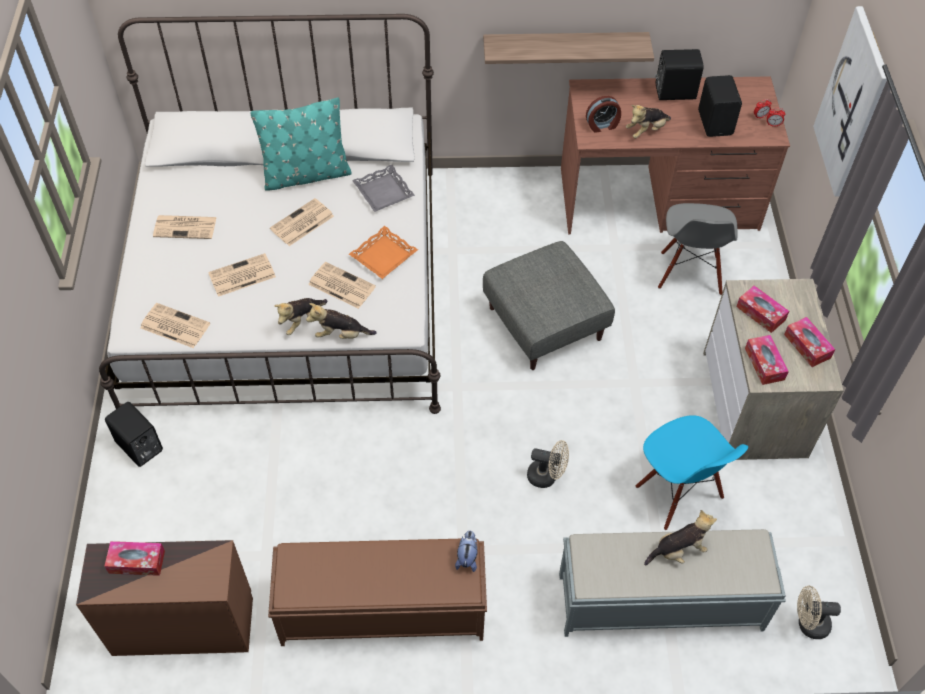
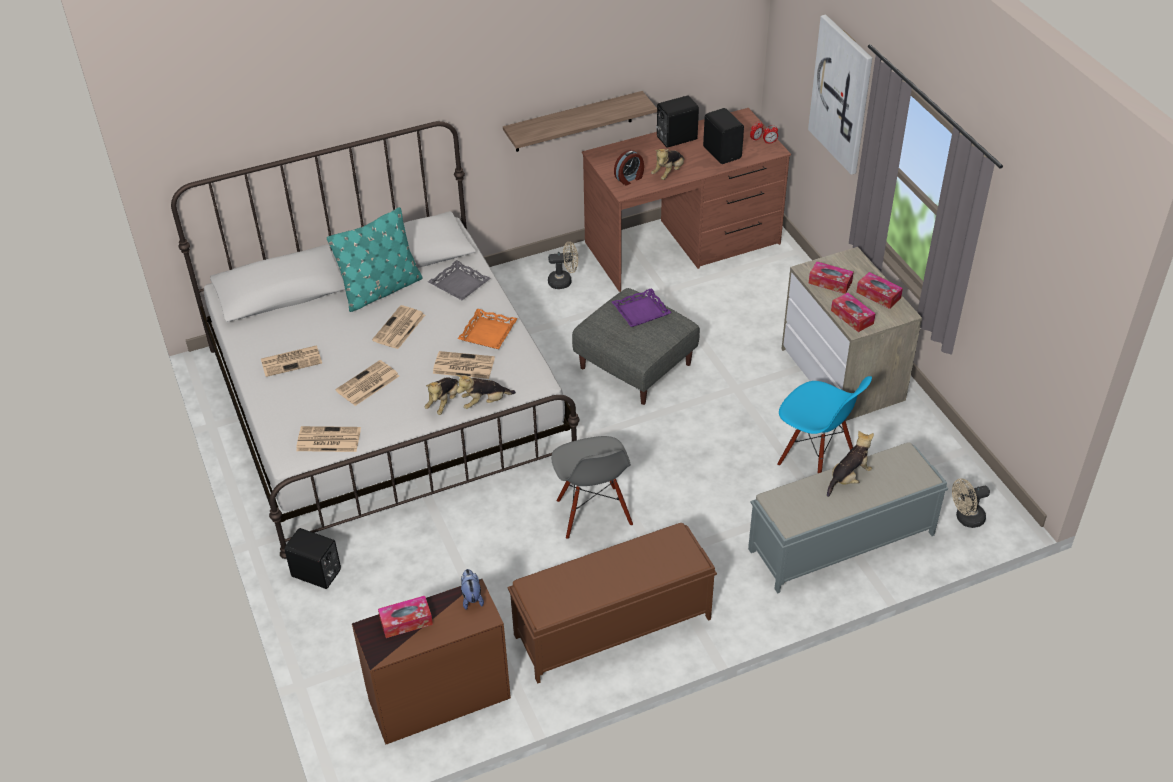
camera: 20 degrees left, 10 degrees down
plush toy [455,531,478,572] -> plush toy moved to [461,569,484,610]
beige fan [527,440,569,488] -> beige fan moved to [548,241,578,289]
grey chair [658,203,738,295] -> grey chair moved to [551,436,633,539]
none -> purple tray [612,288,672,327]

